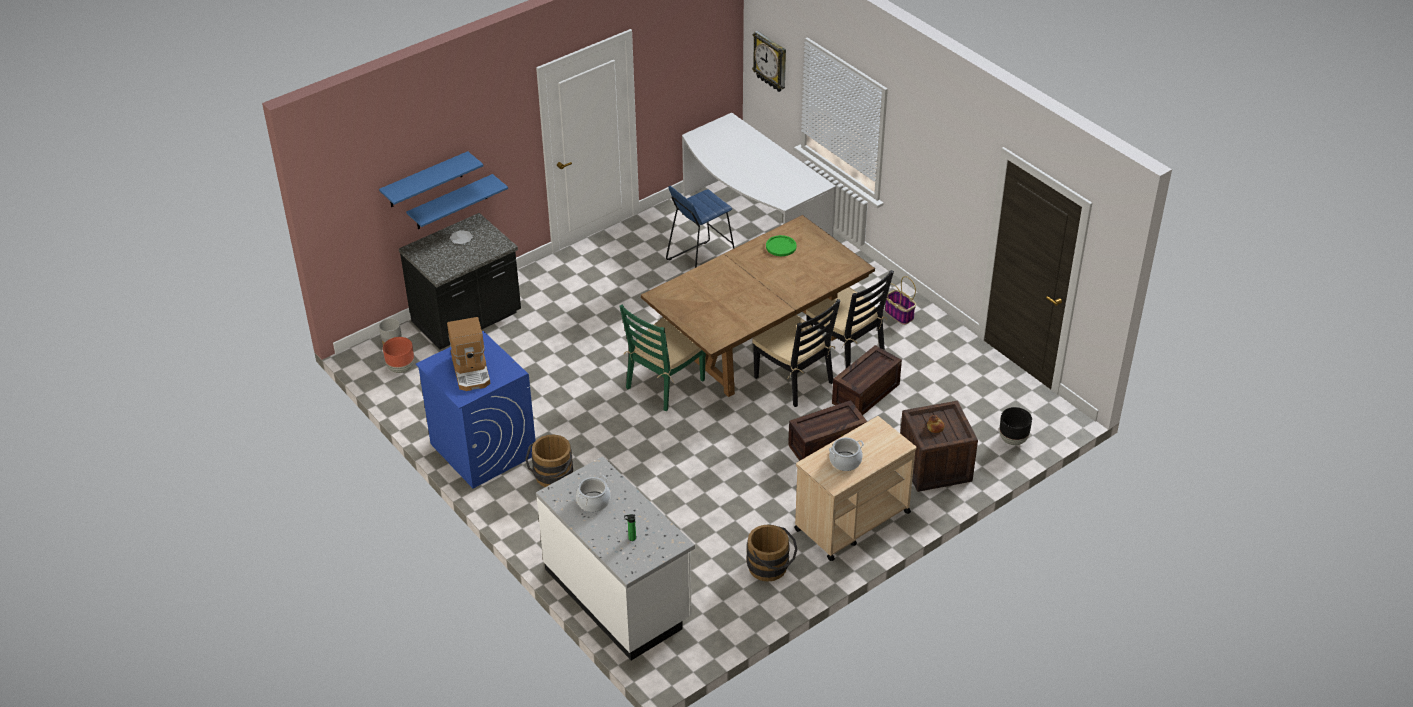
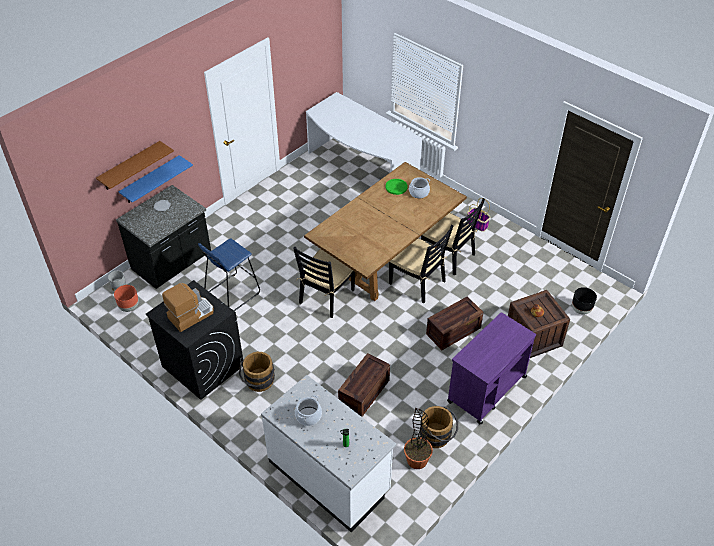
camera: 10 degrees left, 5 degrees up
blue shelf [379,151,484,207] -> brown shelf [96,141,174,190]
blue washing machine [416,331,536,488] -> black washing machine [146,280,243,400]
coffee machine [447,317,490,391] -> coffee machine turned 105 degrees counterclockwise [162,283,214,332]
green chair [619,305,706,411] -> black chair [293,247,355,318]
blue stool [666,186,734,268] -> blue stool moved to [198,238,260,311]
wall clock [752,31,786,92] -> none
beige cart [794,416,917,561] -> purple cart [447,312,536,425]
cooking pot [829,437,864,471] -> cooking pot moved to [409,177,430,198]
crate [832,345,902,415] -> crate moved to [338,353,390,417]
none -> potted plant [404,408,433,469]

